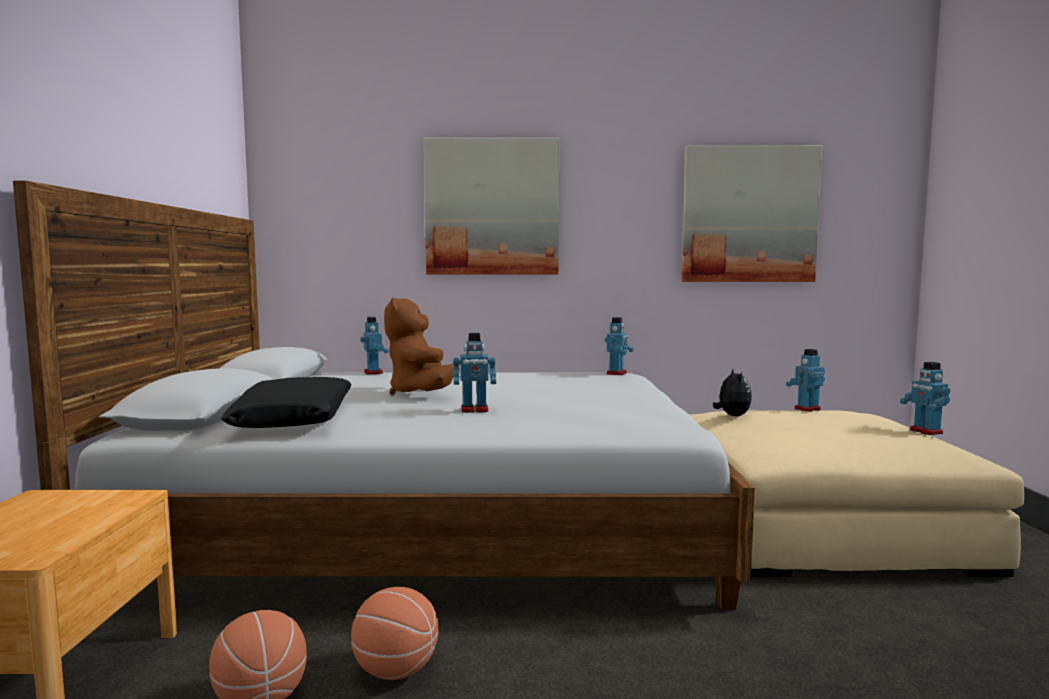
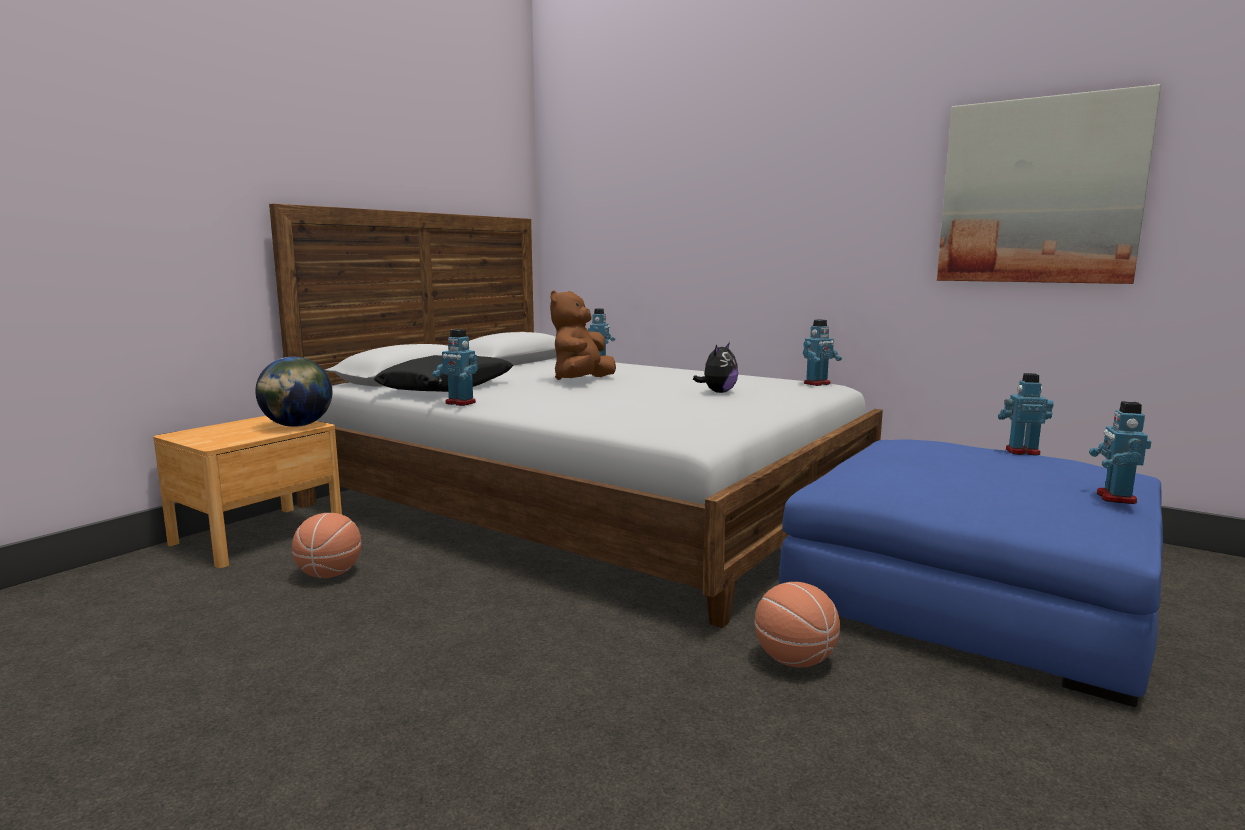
camera: 35 degrees right, 5 degrees up
basketball [351,587,439,680] -> basketball moved to [755,582,840,668]
picture [424,138,559,275] -> none
toy robot [453,333,496,413] -> toy robot moved to [433,329,478,406]
beige ottoman [690,410,1024,578] -> blue ottoman [779,439,1163,707]
plush toy [713,369,752,416] -> plush toy moved to [693,342,738,393]
none -> globe [255,357,332,427]

